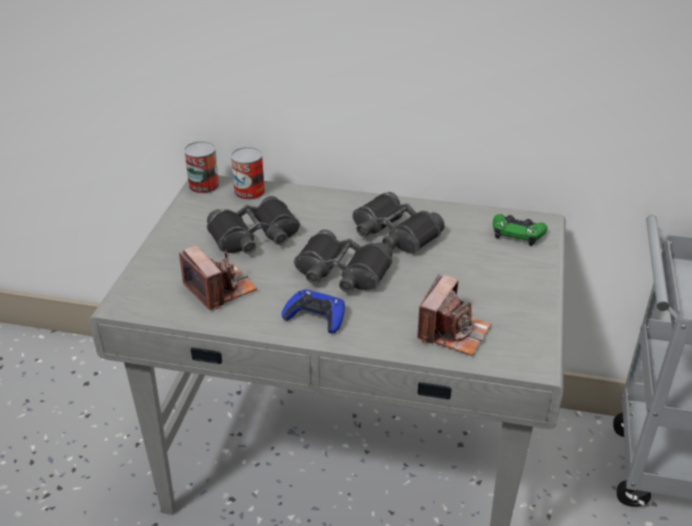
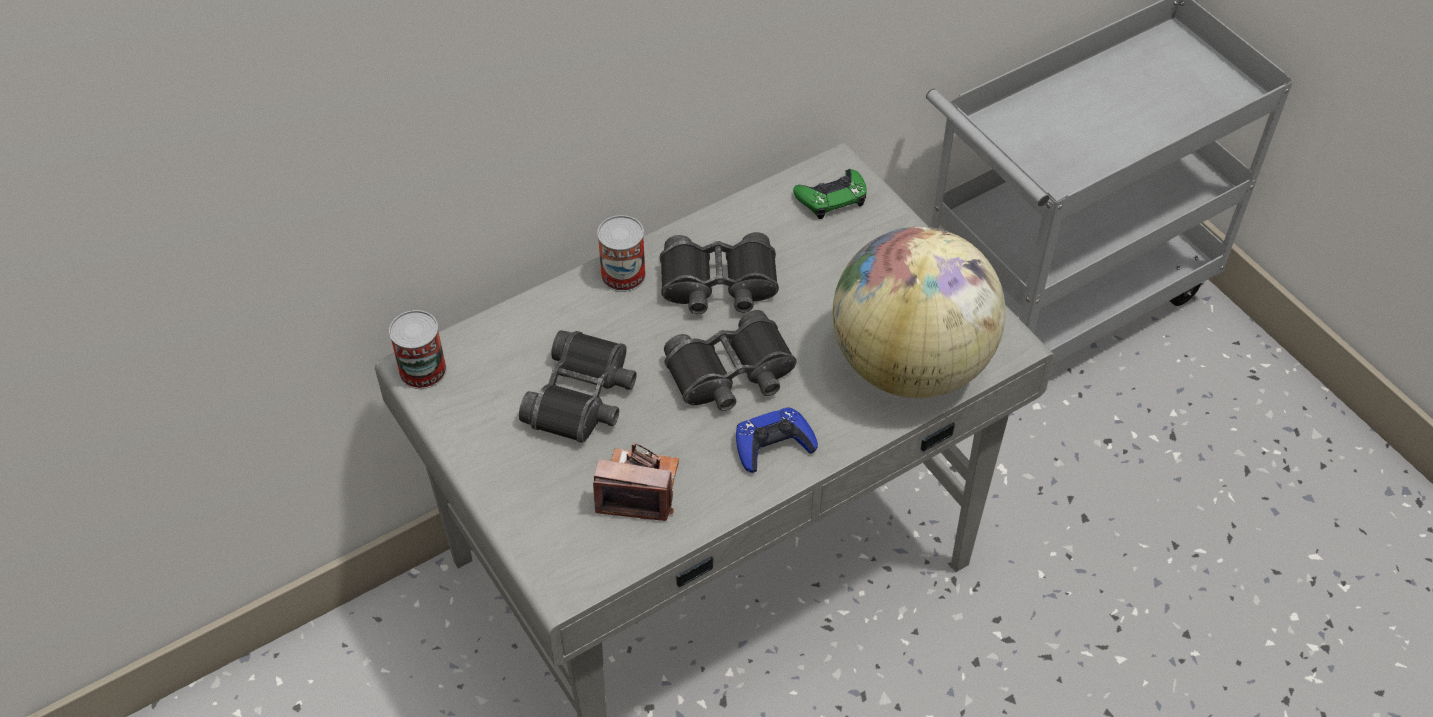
camera: 45 degrees left, 15 degrees up
can [231,147,265,201] -> can moved to [597,215,646,292]
camera [417,274,491,356] -> globe [833,226,1006,398]

